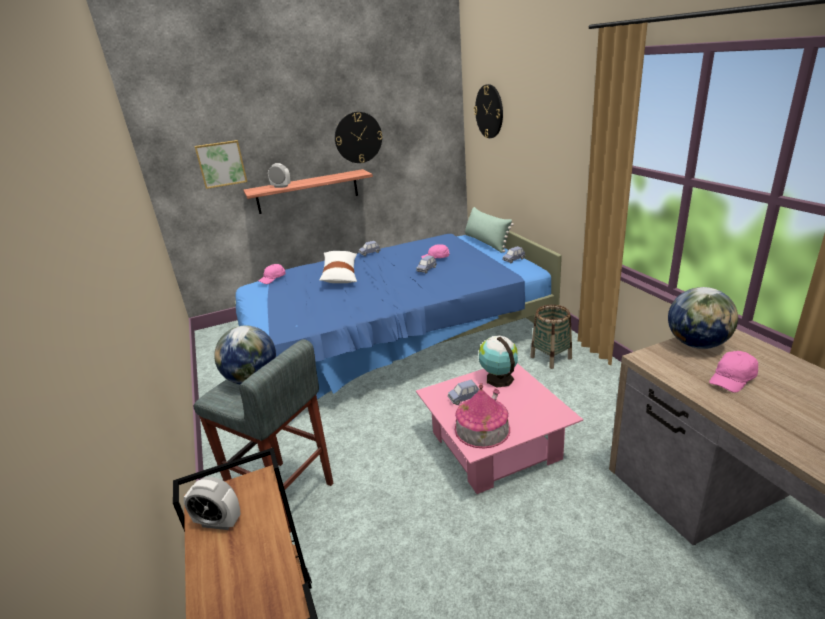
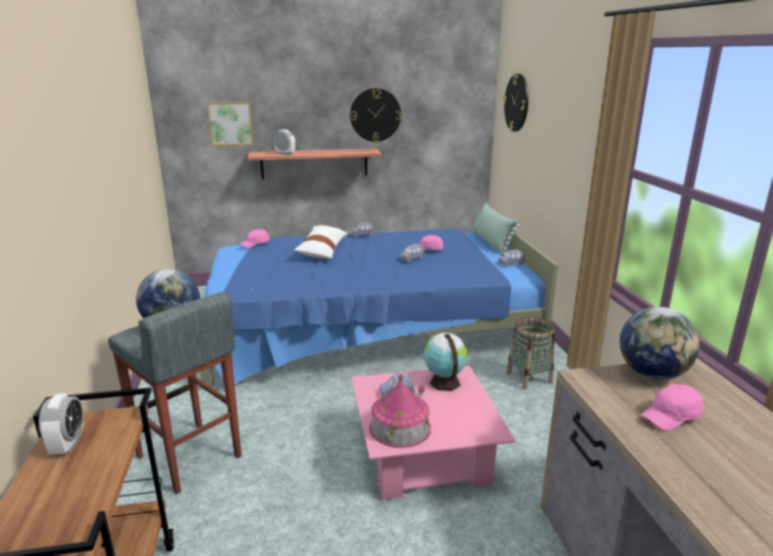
camera: 10 degrees right, 5 degrees down
alarm clock [183,477,241,530] -> alarm clock turned 120 degrees counterclockwise [39,394,84,455]

